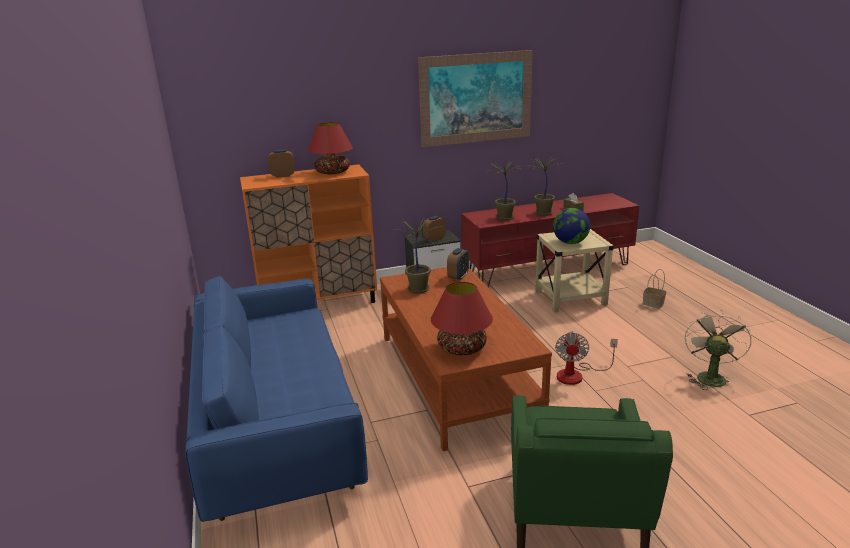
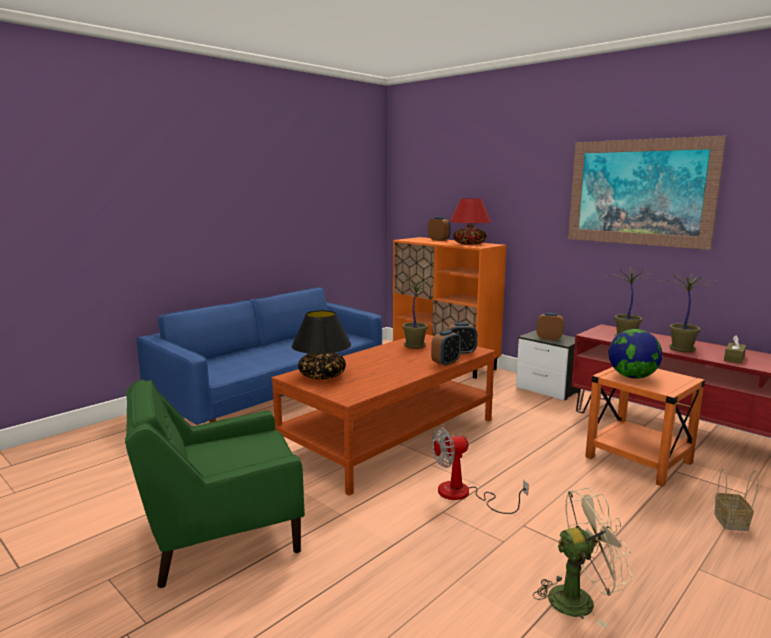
camera: 60 degrees right, 10 degrees down
red table lamp [431,282,493,355] -> black table lamp [292,310,351,379]
beige side table [535,229,614,313] -> orange side table [585,367,705,487]
none -> alarm clock [431,330,461,366]

